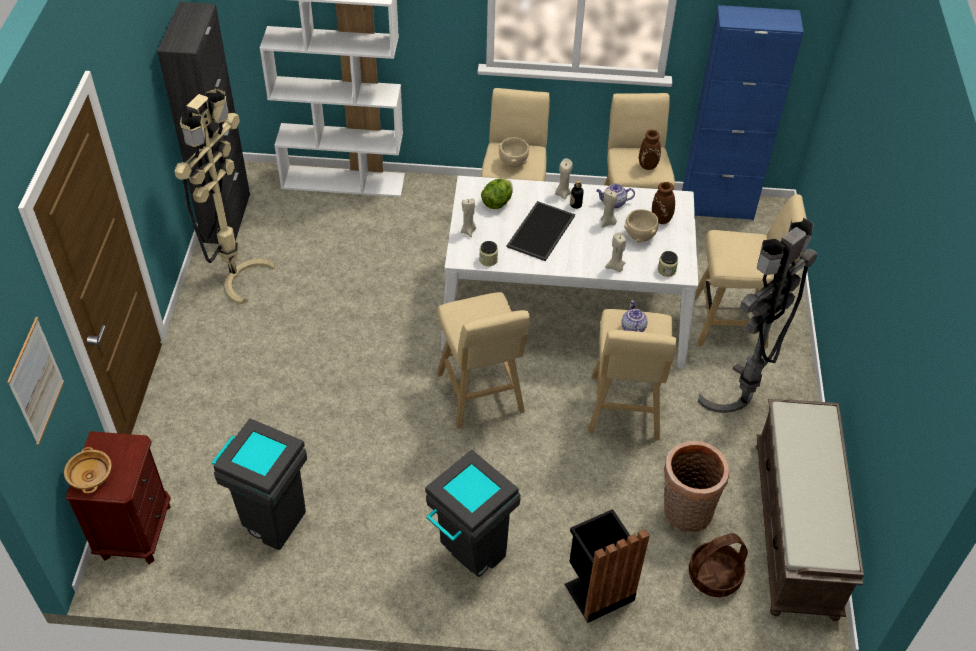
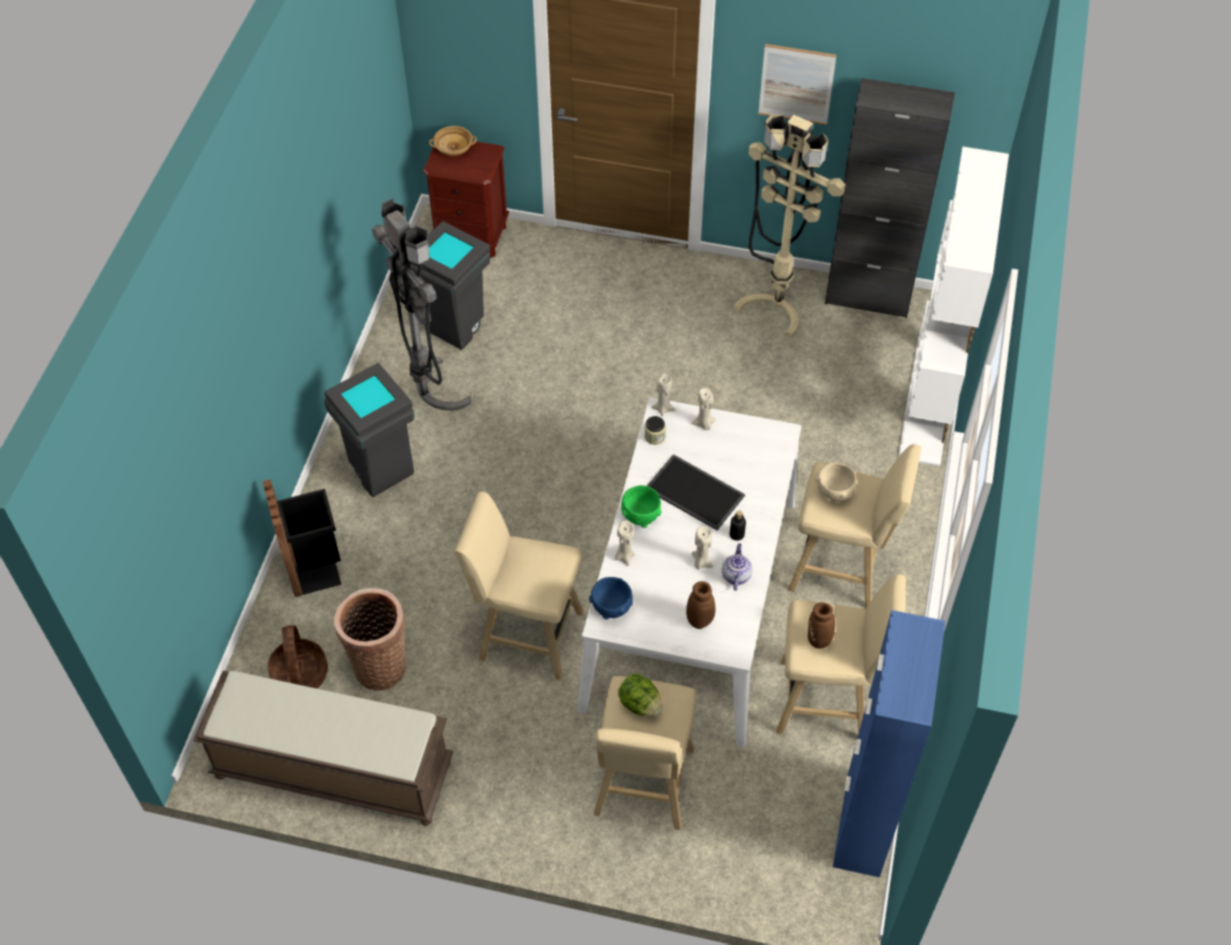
camera: 100 degrees right, 5 degrees up
picture [7,317,64,445] -> picture moved to [758,44,837,125]
beige stool [437,292,530,429] -> none
lettuce [481,179,513,209] -> lettuce moved to [618,674,662,717]
beige candle [555,158,573,200] -> beige candle moved to [651,373,676,416]
teapot [621,300,648,332] -> none
beige bowl [624,209,659,242] -> none
jar [658,251,678,277] -> blue bowl [589,577,633,620]
grey floor lamp [698,218,817,413] -> grey floor lamp moved to [372,199,471,411]
none -> green bowl [621,485,661,528]

